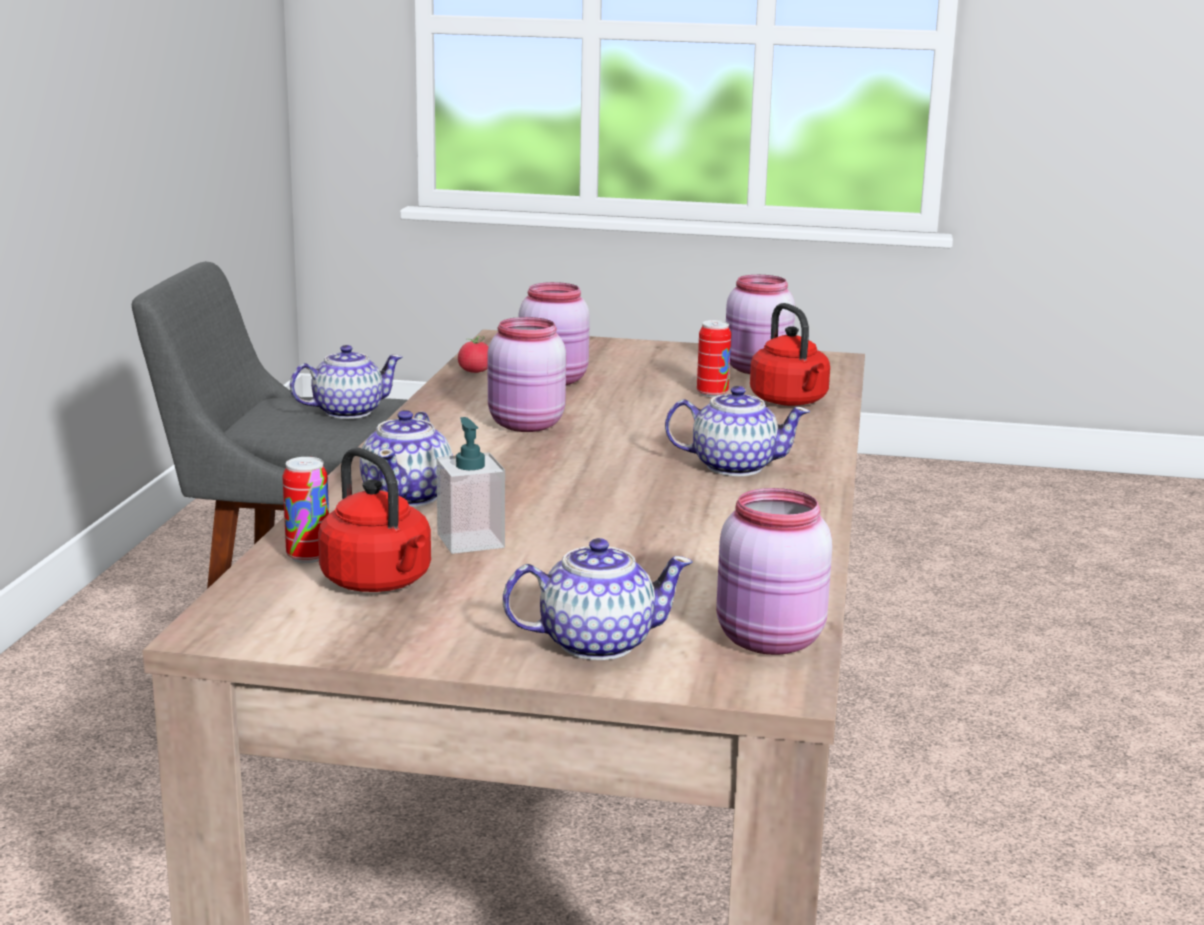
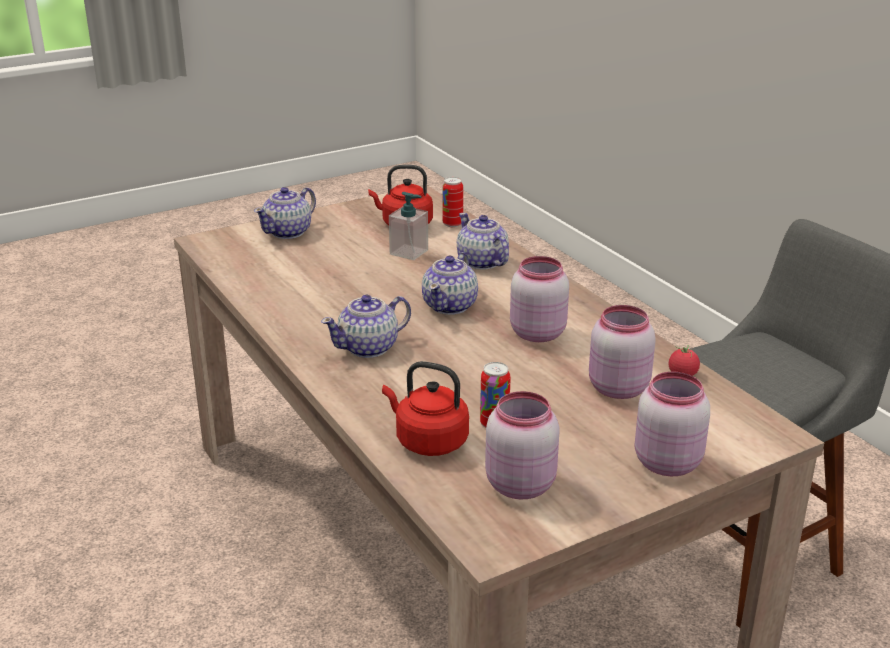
camera: 140 degrees right, 10 degrees up
teapot [290,345,402,419] -> teapot moved to [422,252,478,315]
pink jar [716,488,832,655] -> pink jar moved to [635,372,710,476]

